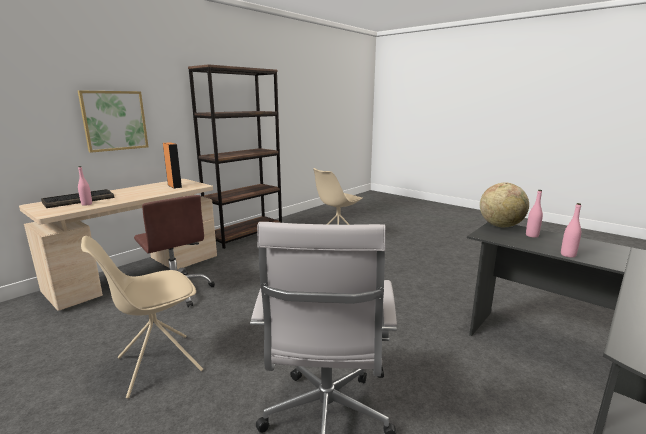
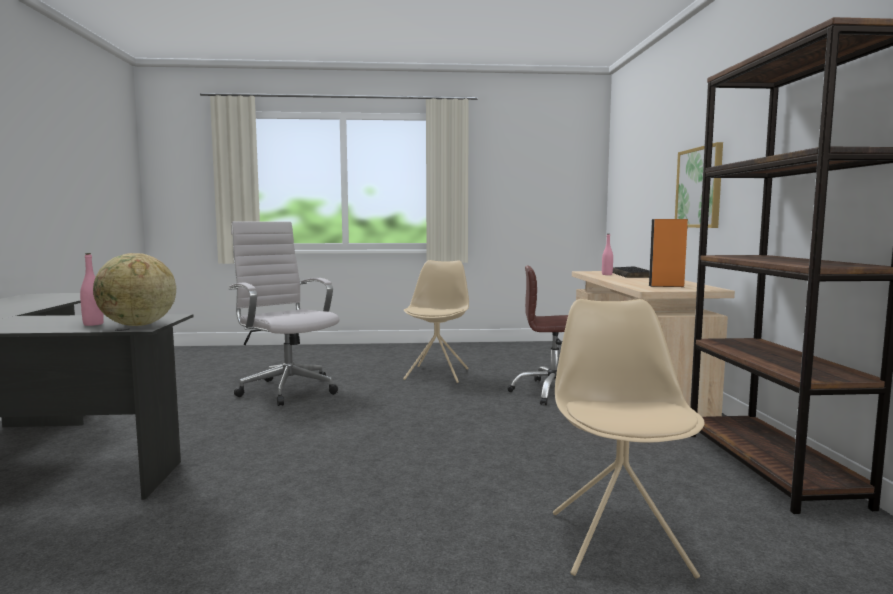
camera: 135 degrees right, 10 degrees down
pink bottle [561,203,581,258] -> none

